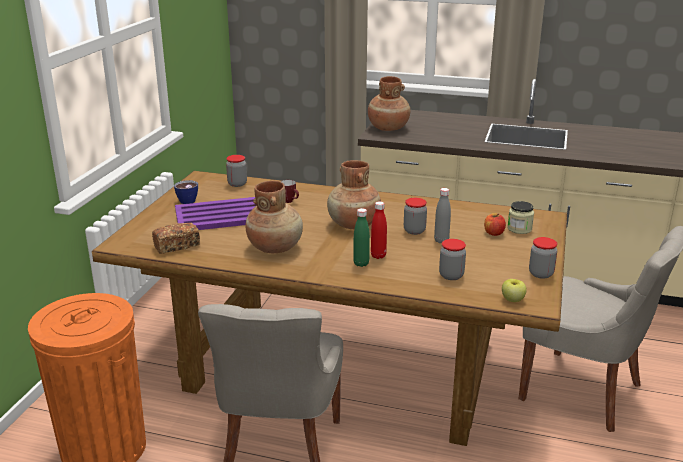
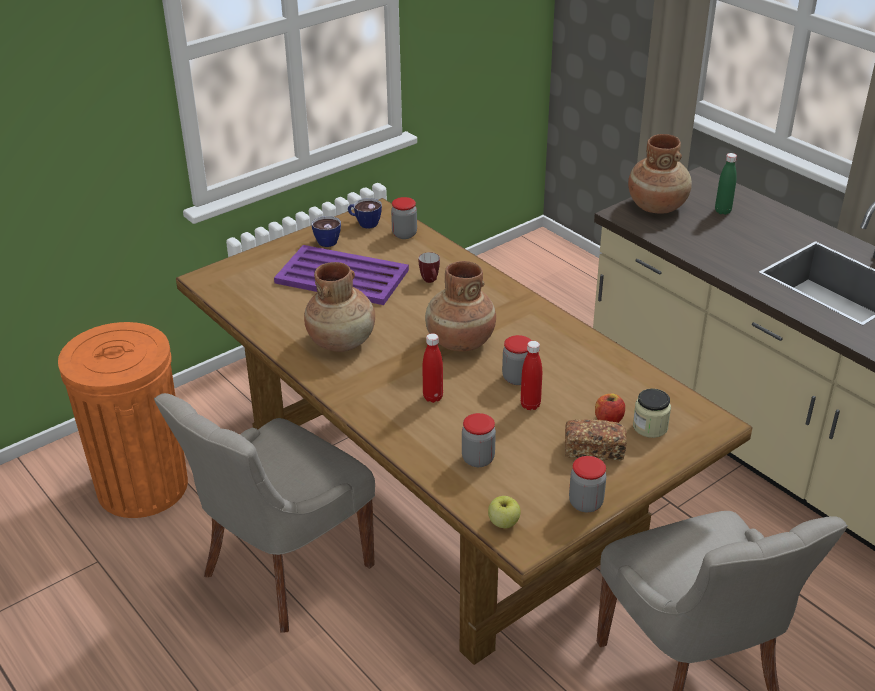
camera: 35 degrees right, 10 degrees up
bread [152,222,200,254] -> bread moved to [565,419,627,461]
green bottle [353,208,370,267] -> green bottle moved to [715,153,737,215]
grey bottle [434,188,451,243] -> red bottle [520,341,542,410]
none -> cup [348,198,382,229]

